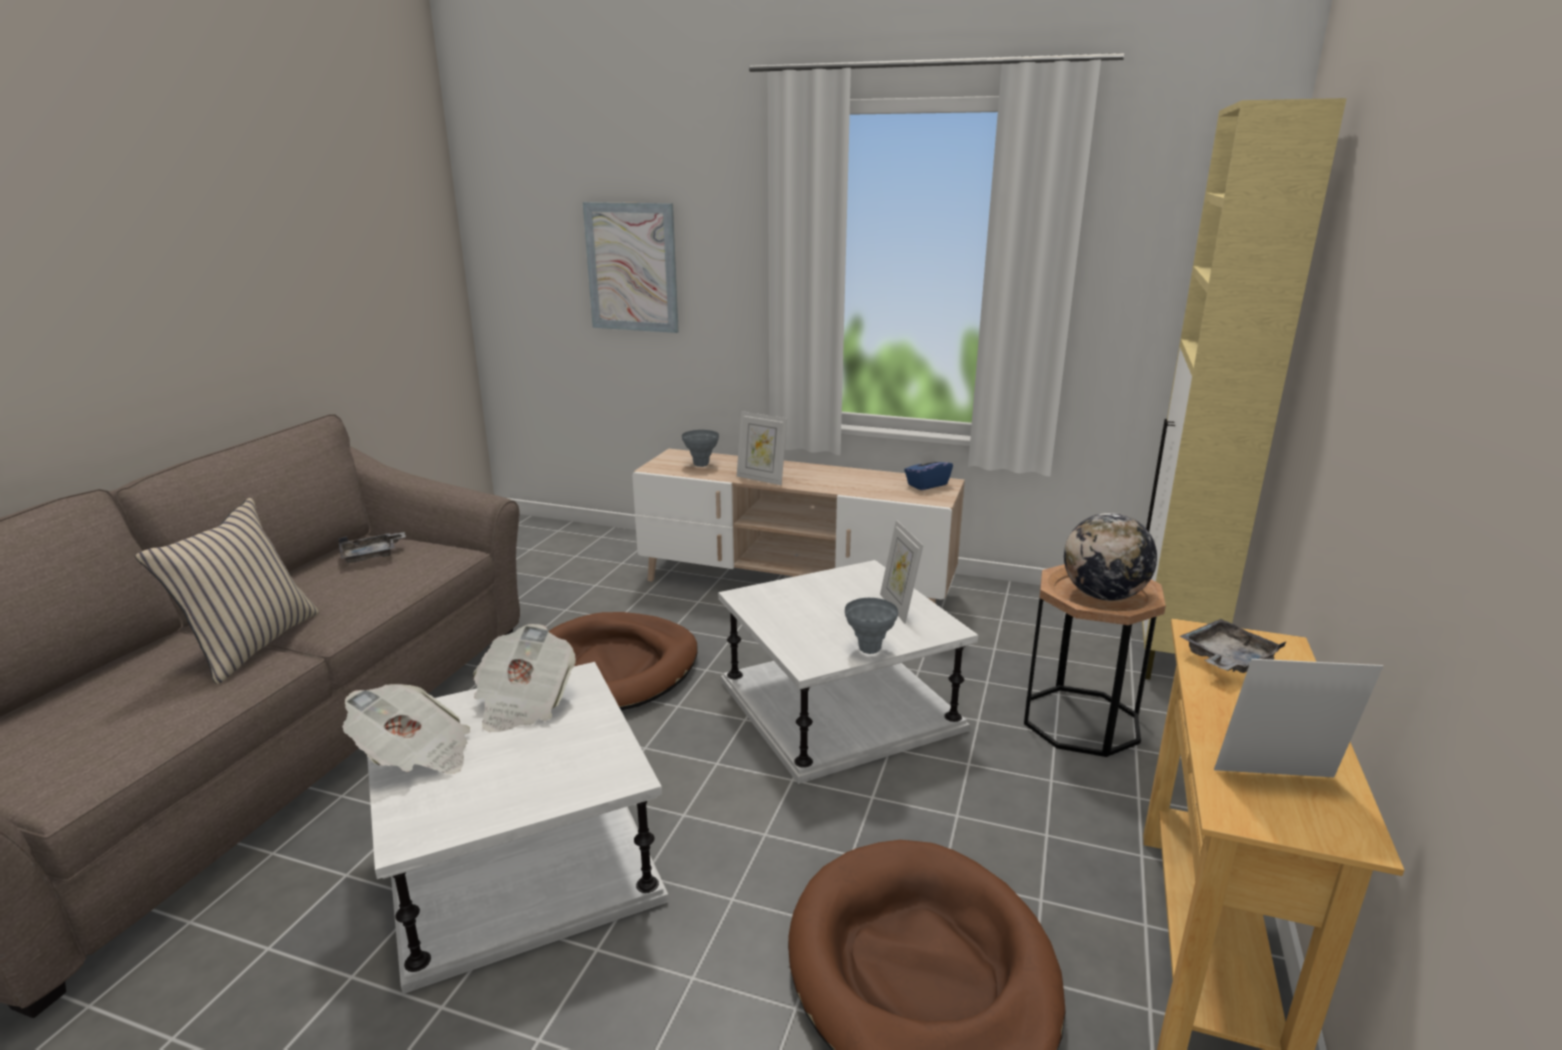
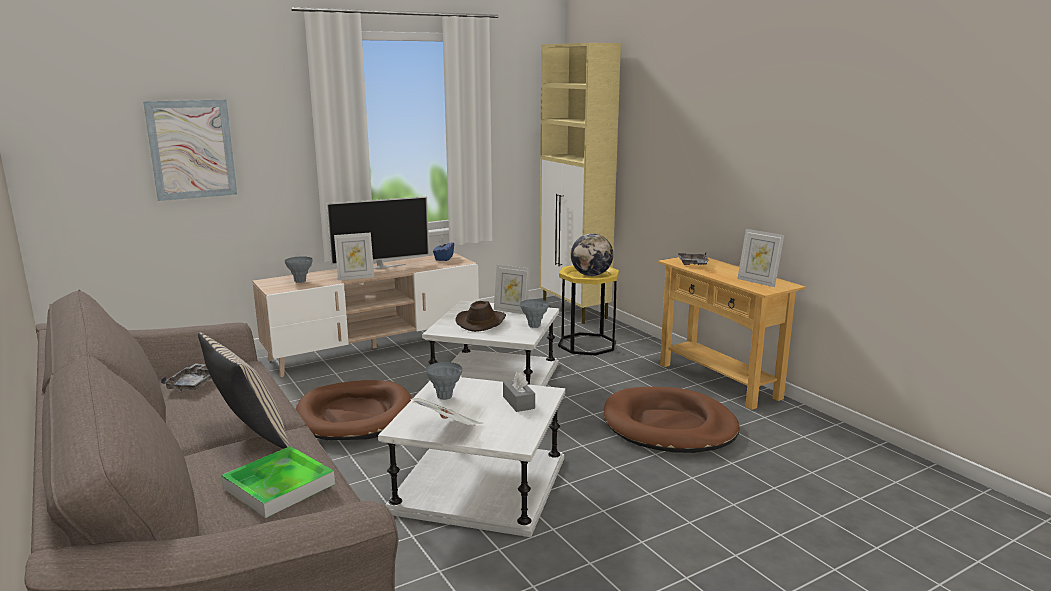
camera: 50 degrees left, 5 degrees down
newspaper [473,624,576,732] -> grey vase [426,362,462,400]
brown side table [1024,564,1166,757] -> yellow side table [558,265,619,355]
picture frame [1214,659,1383,777] -> picture frame turned 90 degrees counterclockwise [737,229,784,287]
none -> tray [222,446,335,518]
none -> television [326,196,429,269]
none -> brown hat [455,301,506,332]
none -> grey tissue box [503,372,535,412]

